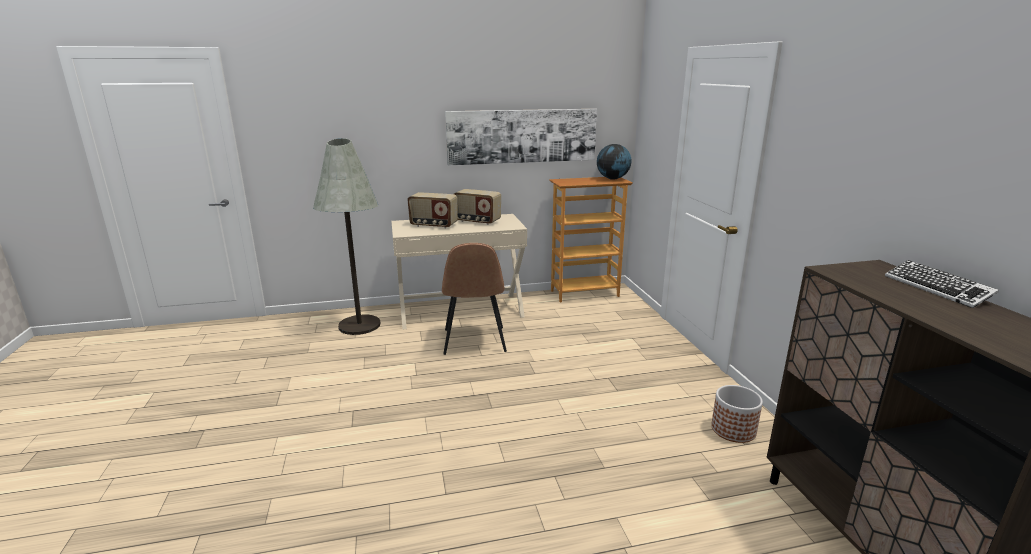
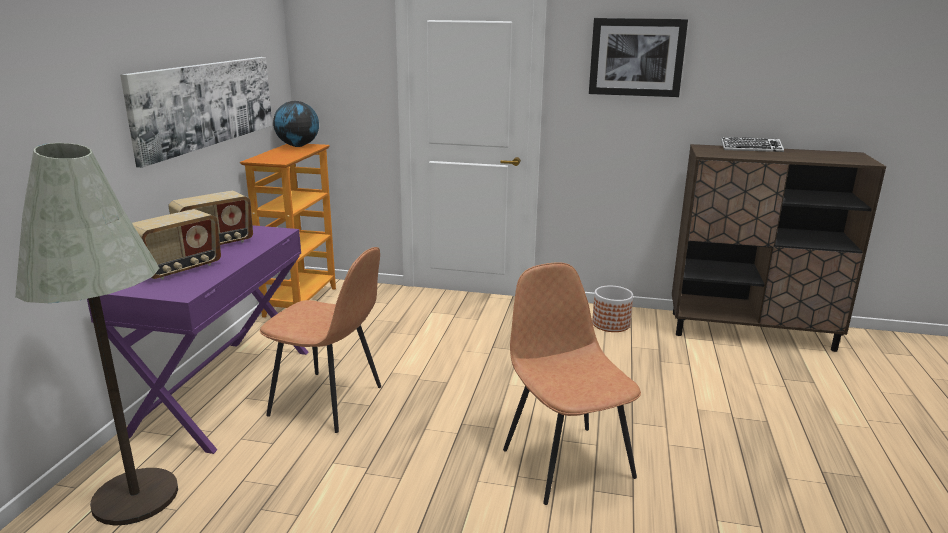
camera: 65 degrees left, 0 degrees up
beige desk [391,214,527,330] -> purple desk [87,225,308,454]
none -> brown chair [503,262,641,505]
none -> picture [589,18,688,97]

